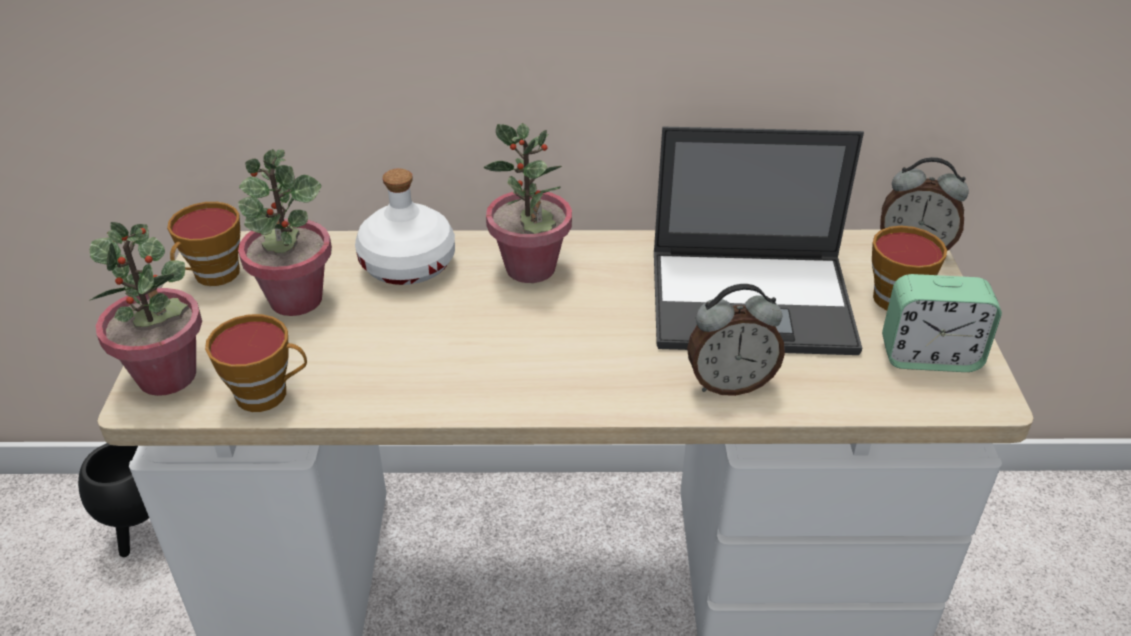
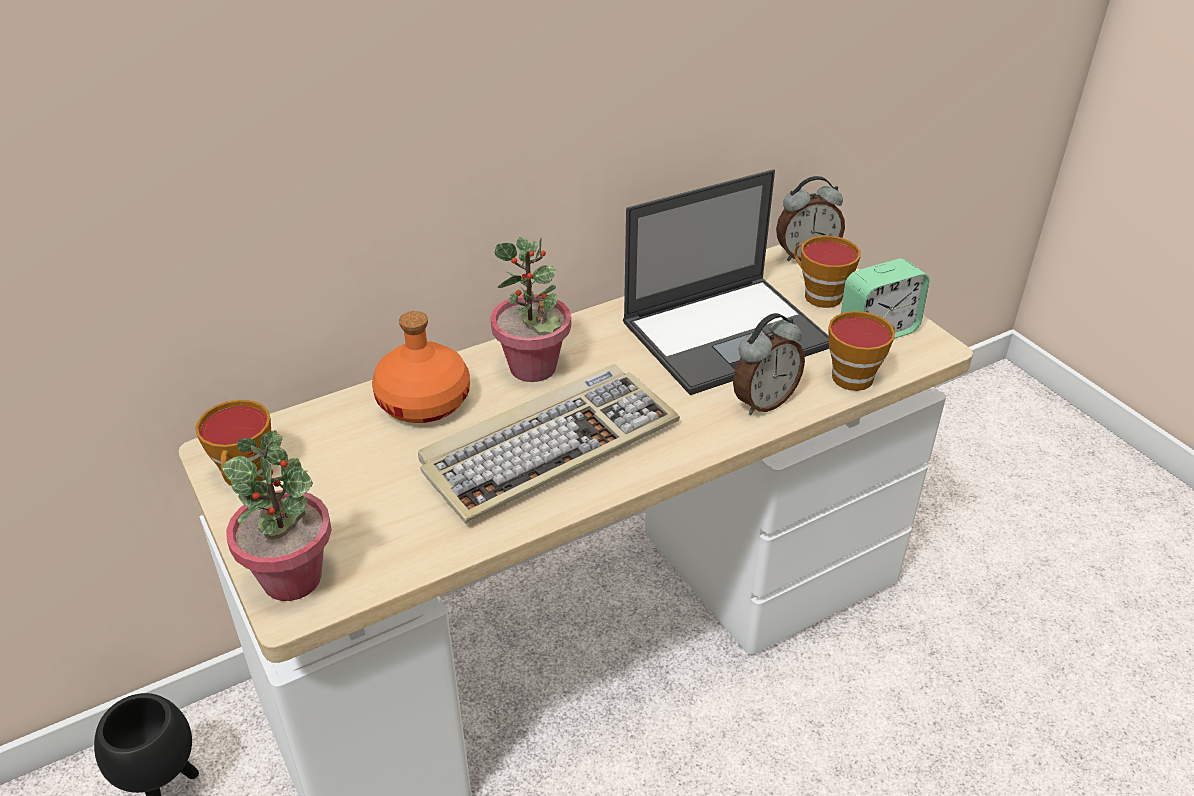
camera: 30 degrees left, 0 degrees up
cup [205,314,307,412] -> cup moved to [828,311,895,391]
potted plant [238,149,332,316] -> none
white bottle [355,168,455,285] -> orange bottle [372,311,470,423]
none -> keyboard [418,364,680,524]

